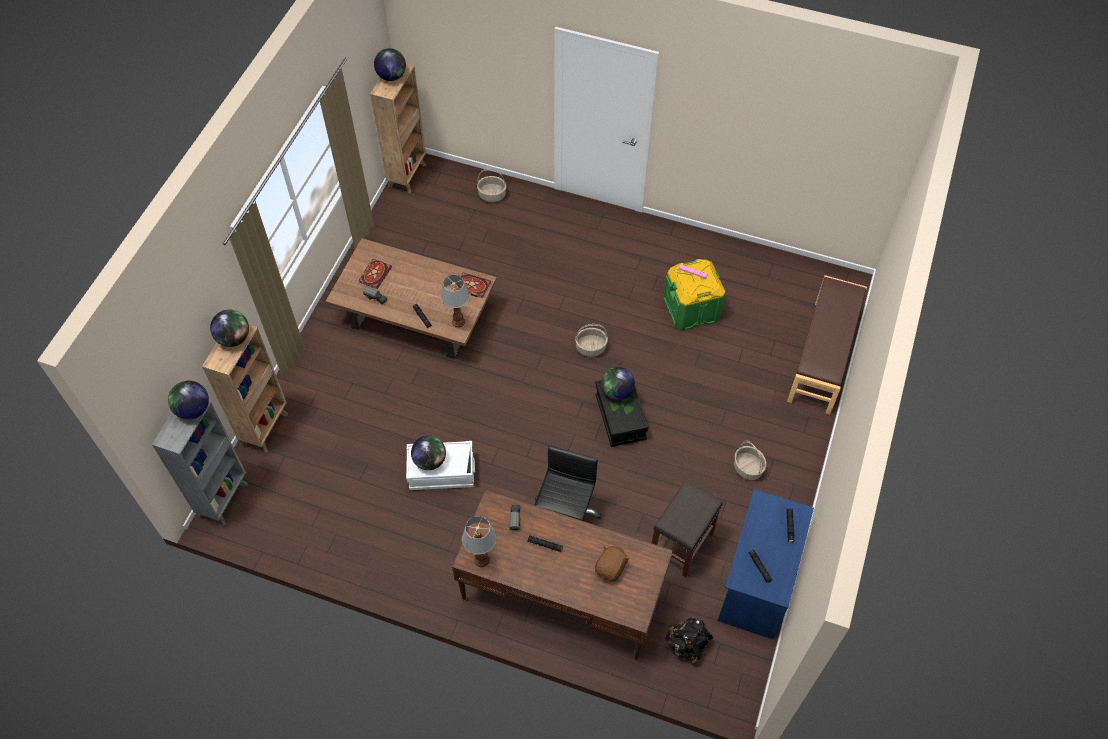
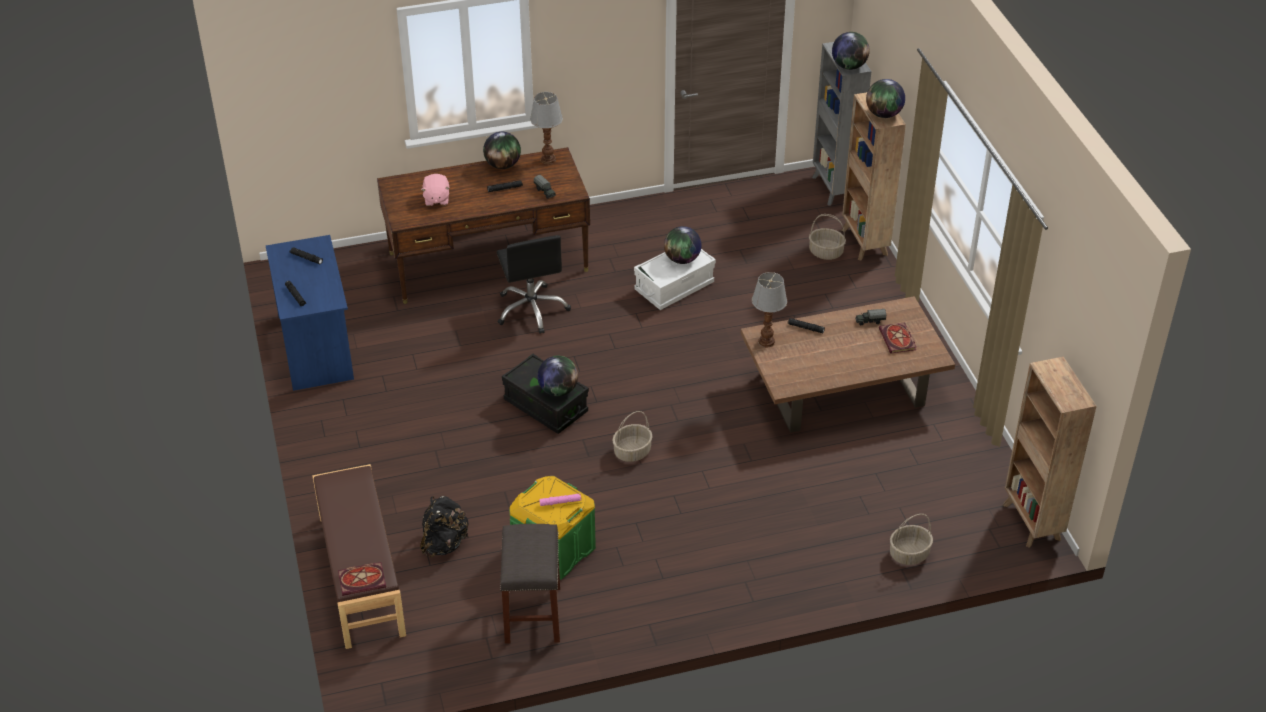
camera: 145 degrees right, 15 degrees down
globe [374,48,406,81] -> globe moved to [483,132,521,169]
book [455,272,491,298] -> book moved to [338,562,386,596]
brown plush toy [595,545,629,582] -> pink plush toy [421,174,450,206]
grey stool [652,480,723,577] -> grey stool moved to [500,524,560,644]
black backpack [665,617,714,664] -> black backpack moved to [420,496,469,557]
basket [734,441,767,480] -> basket moved to [809,214,846,260]

